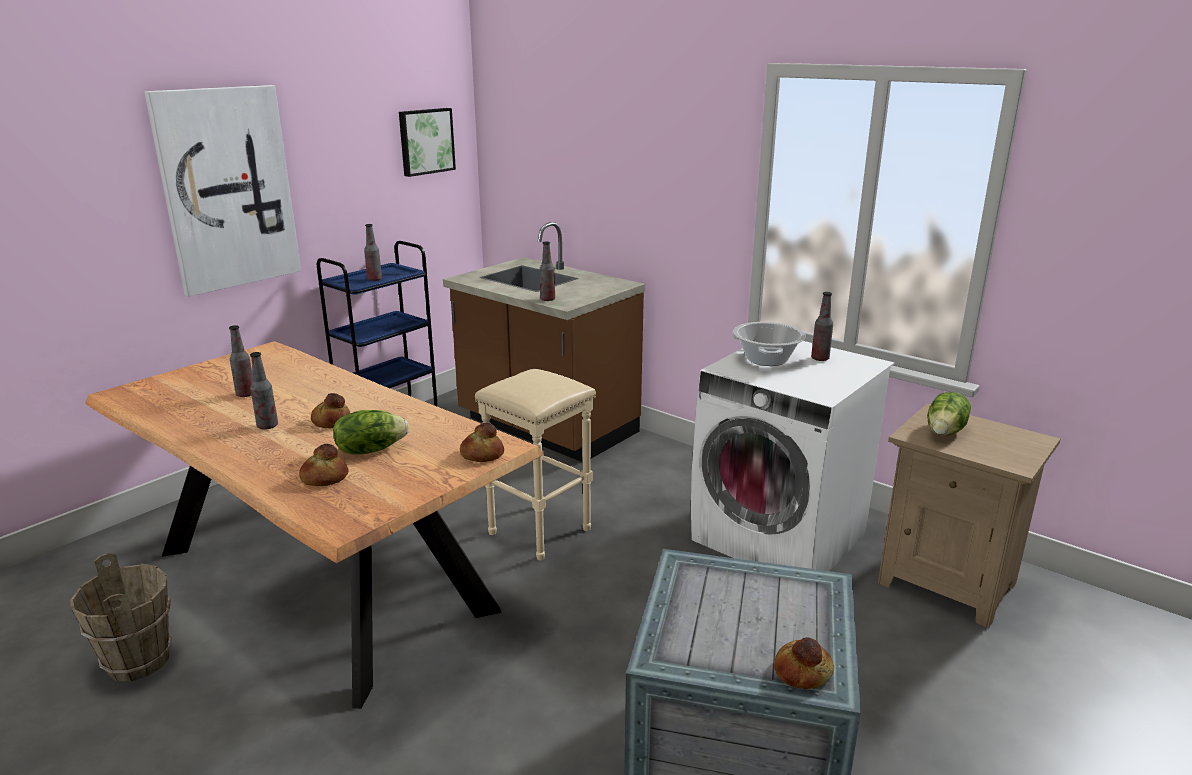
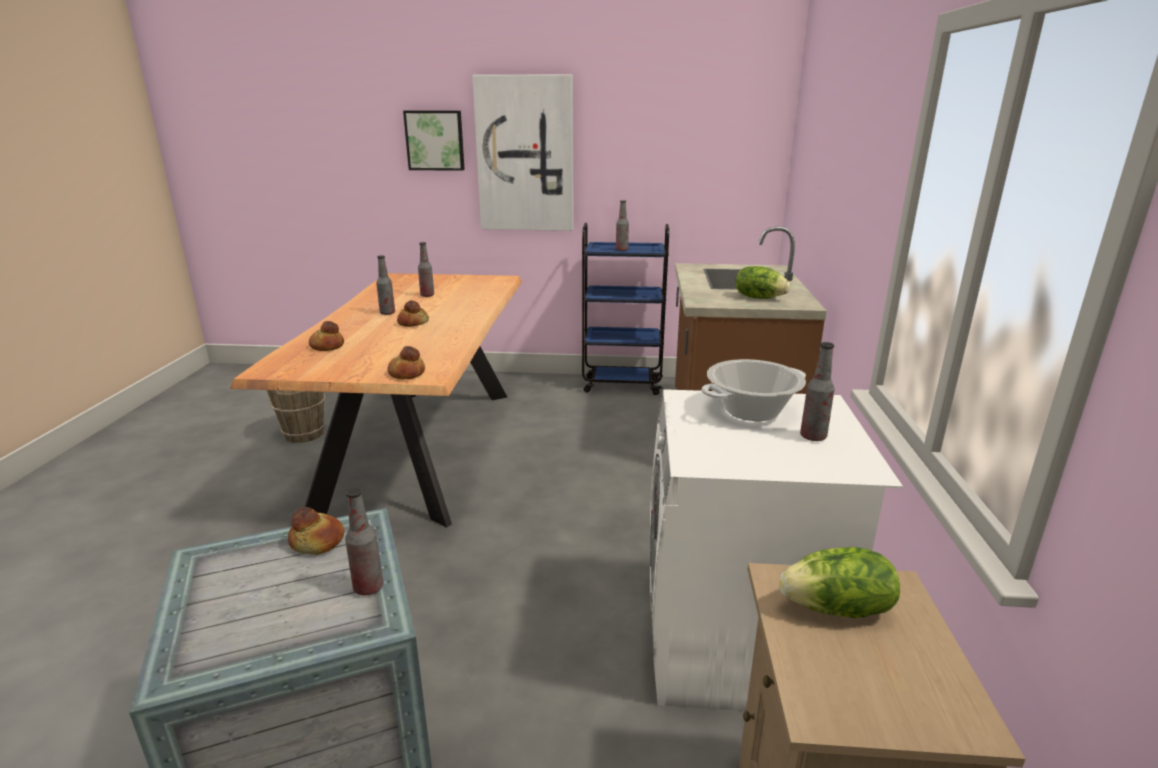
camera: 55 degrees right, 0 degrees up
lettuce [333,410,409,455] -> lettuce moved to [735,266,790,299]
picture [399,108,456,177] -> picture moved to [403,111,465,171]
beige stool [475,369,596,561] -> none
bottle [540,241,555,301] -> bottle moved to [345,488,383,595]
bread [774,637,834,689] -> bread moved to [288,507,344,555]

